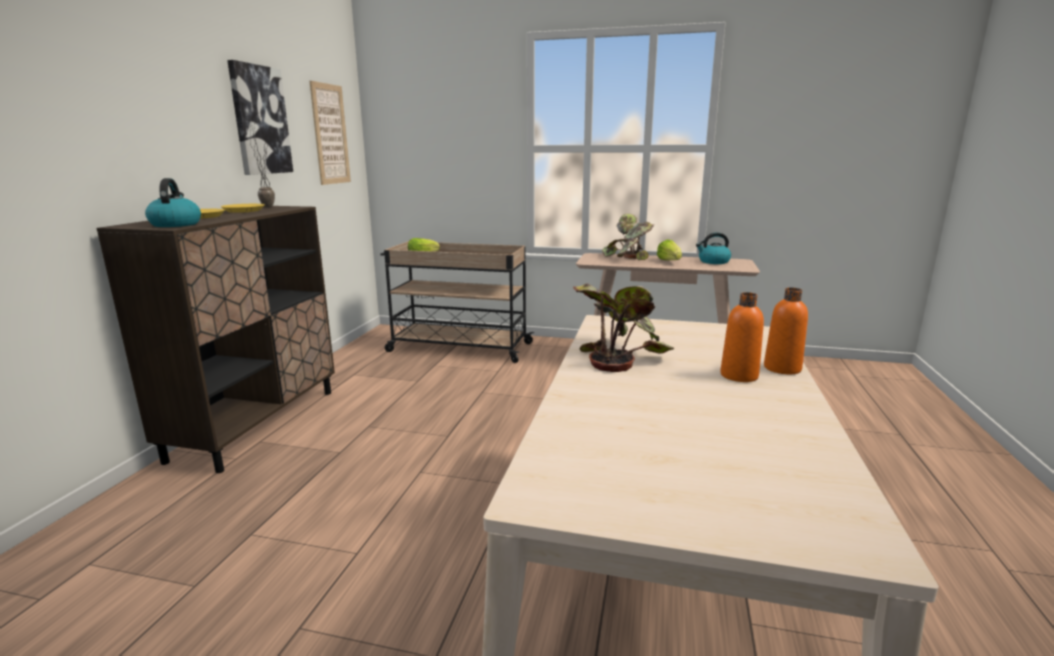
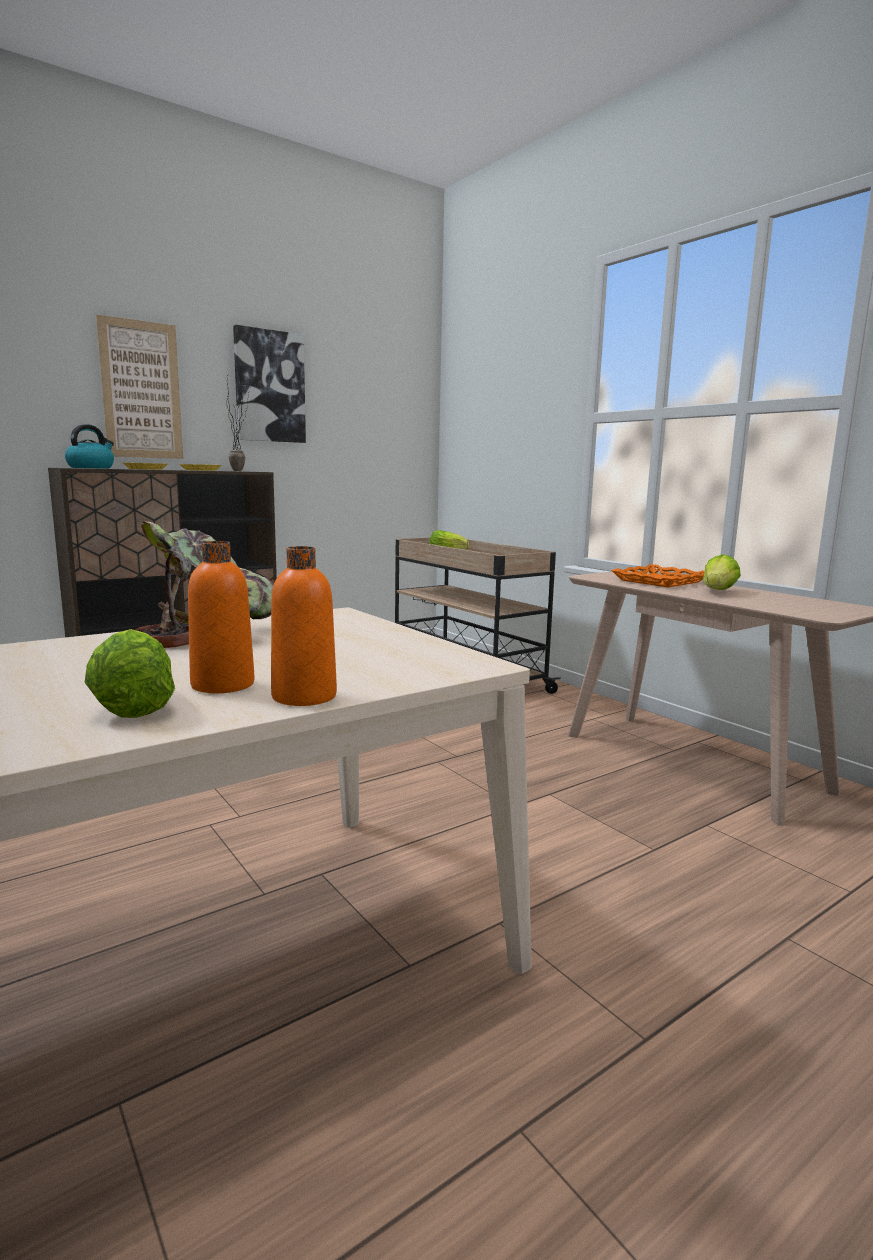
camera: 40 degrees right, 5 degrees down
picture [310,81,351,185] -> picture moved to [96,314,183,459]
potted plant [602,213,654,260] -> orange tray [611,564,705,588]
kettle [696,232,731,264] -> none
none -> lettuce [85,629,175,718]

